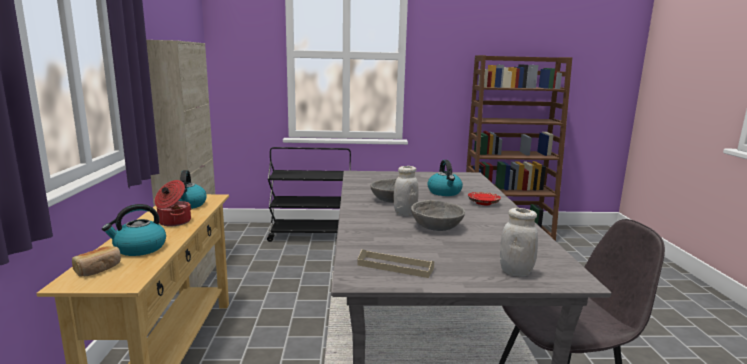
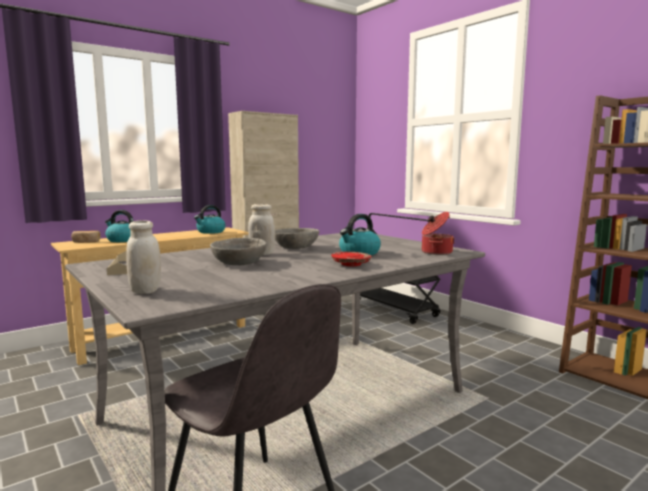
camera: 55 degrees right, 5 degrees down
cooking pot [154,180,191,226] -> cooking pot moved to [422,212,455,255]

